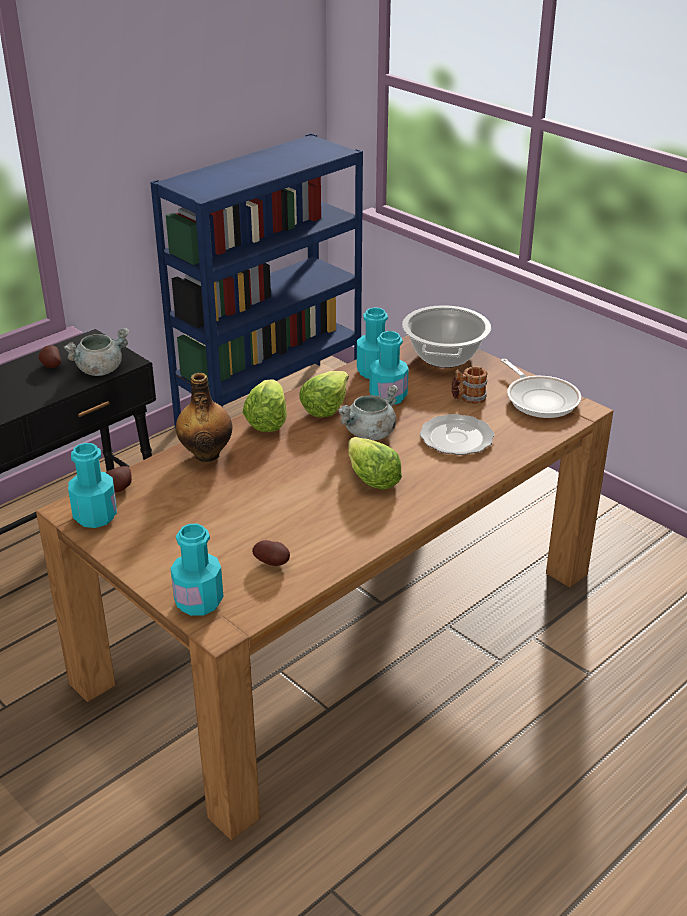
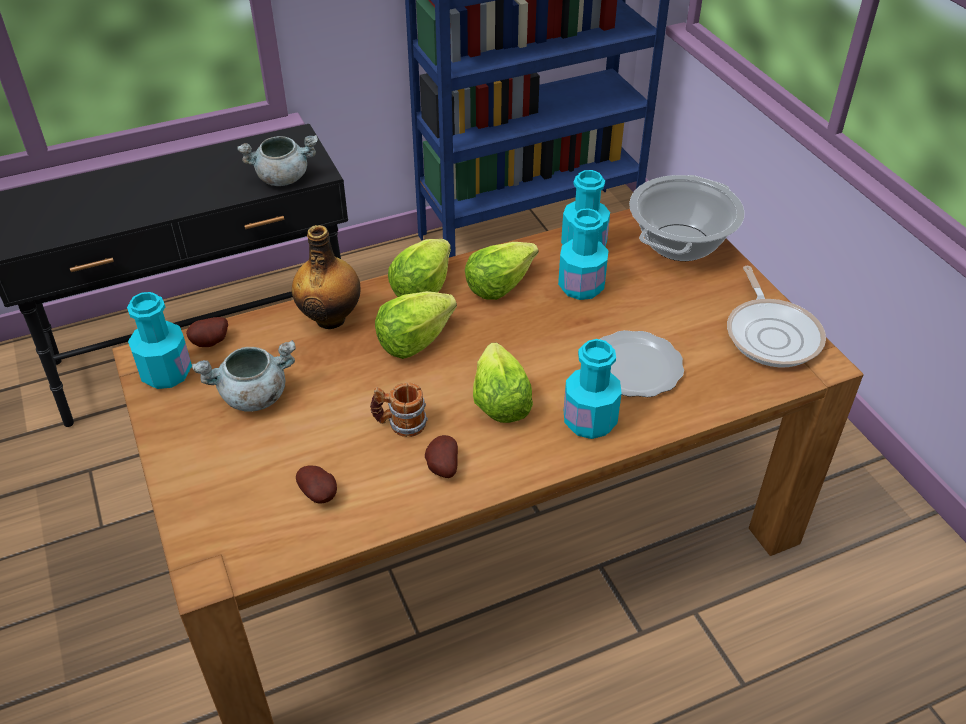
camera: 20 degrees right, 10 degrees up
potato [39,345,61,368] -> potato moved to [425,435,458,478]
turquoise bottle [171,524,224,616] -> turquoise bottle moved to [564,339,622,439]
grey cooking pot [337,385,399,440] -> grey cooking pot moved to [192,340,296,412]
mug [451,366,487,404] -> mug moved to [370,383,428,437]
none -> lettuce [375,291,457,359]

